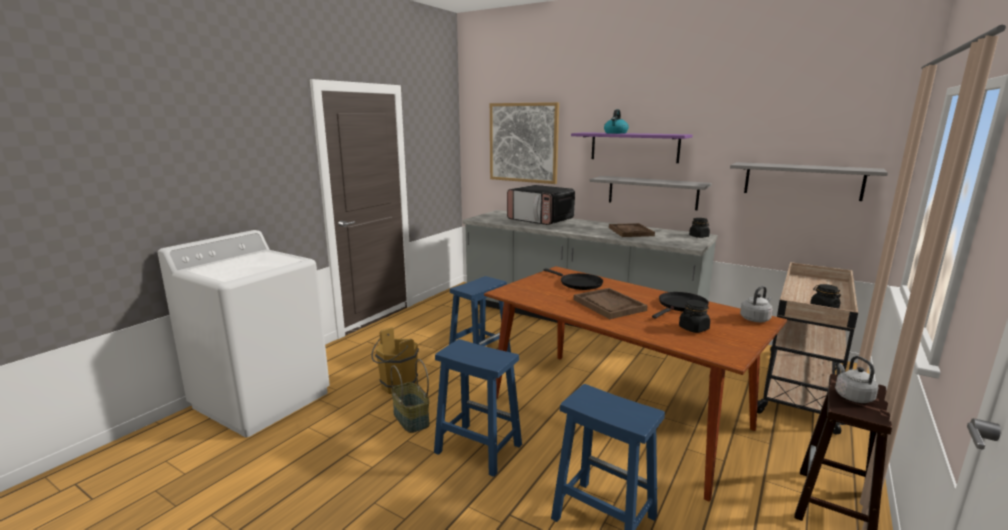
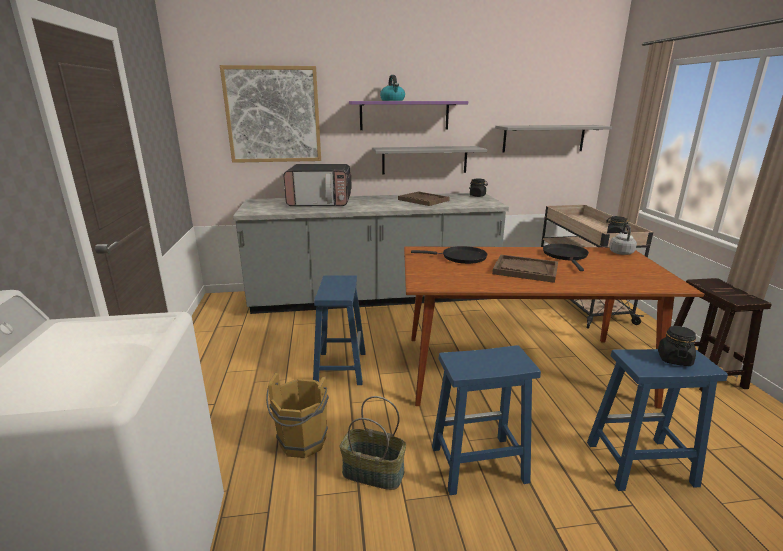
camera: 40 degrees left, 5 degrees up
black jar [679,300,710,333] -> black jar moved to [658,326,696,366]
grey kettle [835,356,878,403] -> none

